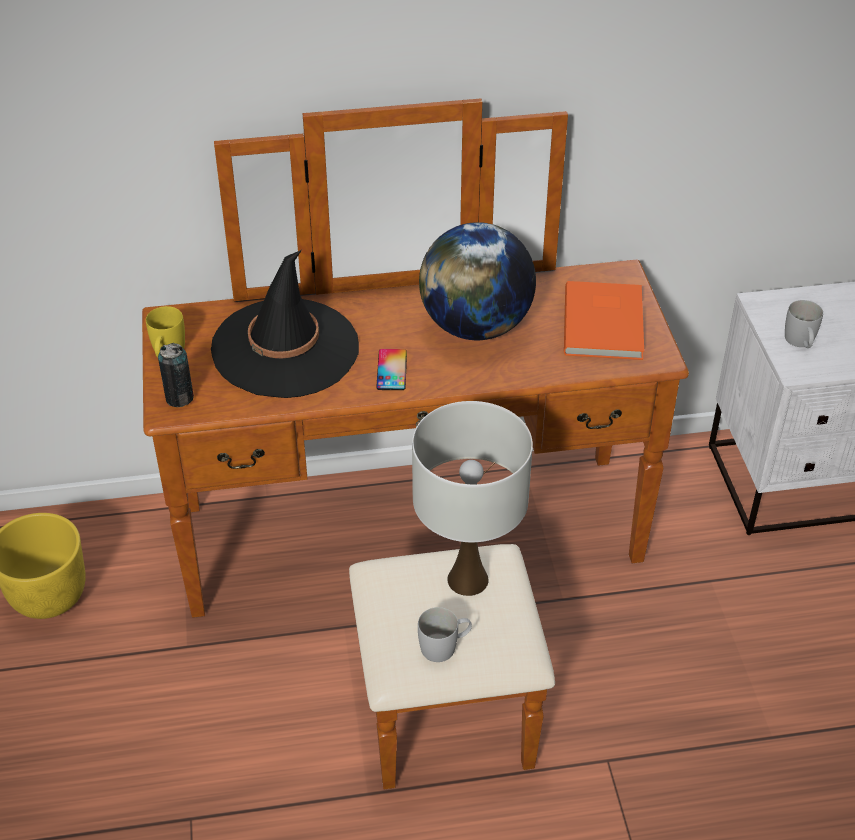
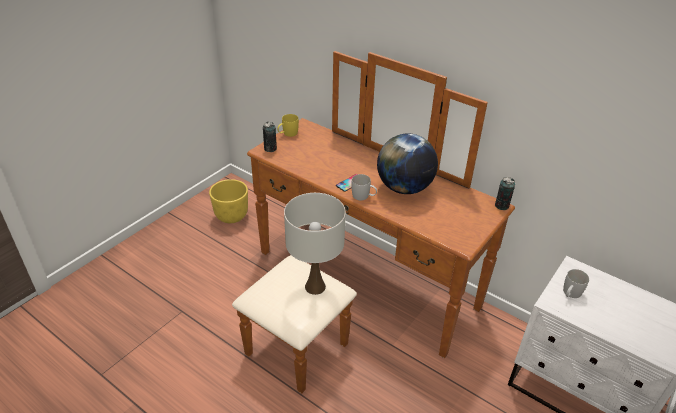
camera: 45 degrees right, 5 degrees down
black hat [211,250,359,398] -> none
white mug [418,607,472,662] -> white mug moved to [352,174,377,200]
orange book [564,281,644,360] -> none
none -> can [495,177,515,210]

